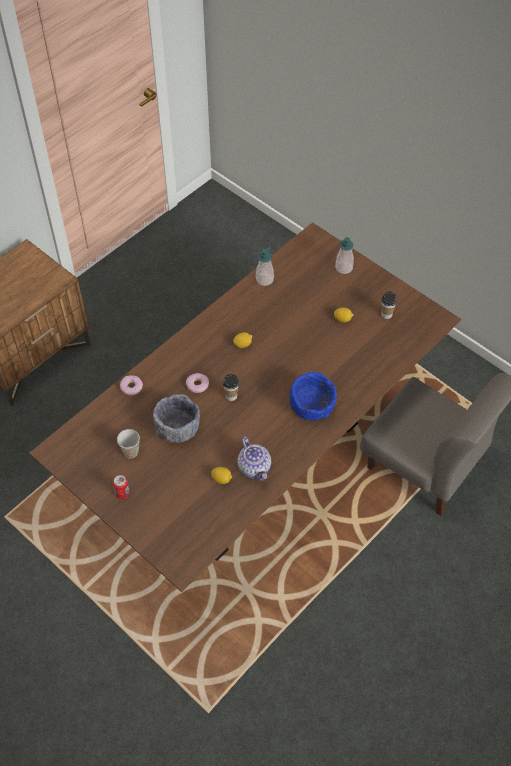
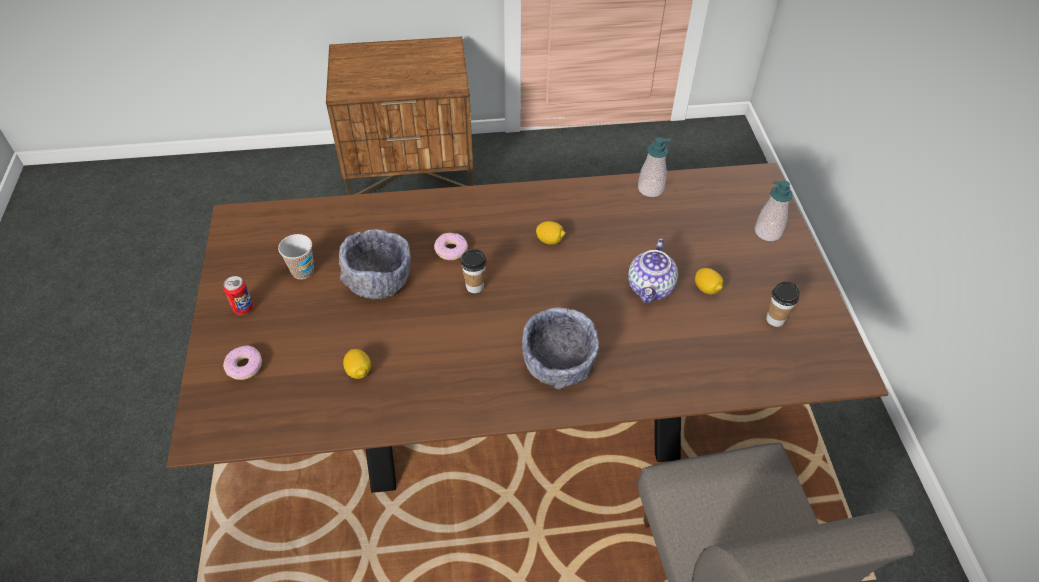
camera: 40 degrees right, 5 degrees down
donut [120,375,143,395] -> donut moved to [223,345,262,380]
teapot [237,436,271,481] -> teapot moved to [628,238,678,303]
blue bowl [290,372,337,421] -> grey bowl [522,307,599,389]

